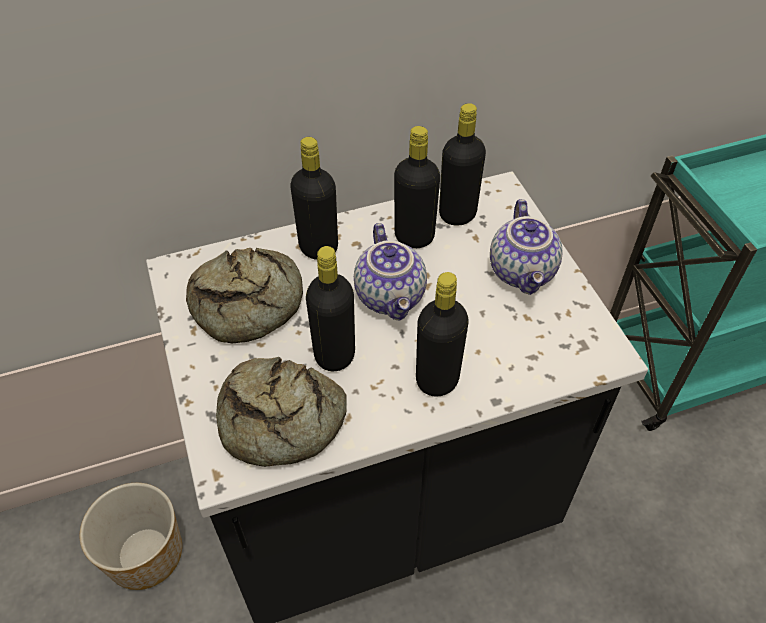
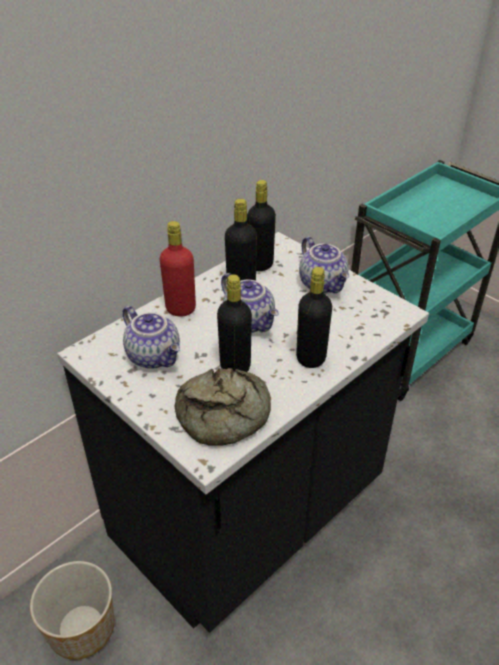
camera: 25 degrees left, 10 degrees down
bread [186,248,303,343] -> teapot [123,306,180,369]
black bottle [290,137,338,260] -> red bottle [160,221,196,317]

